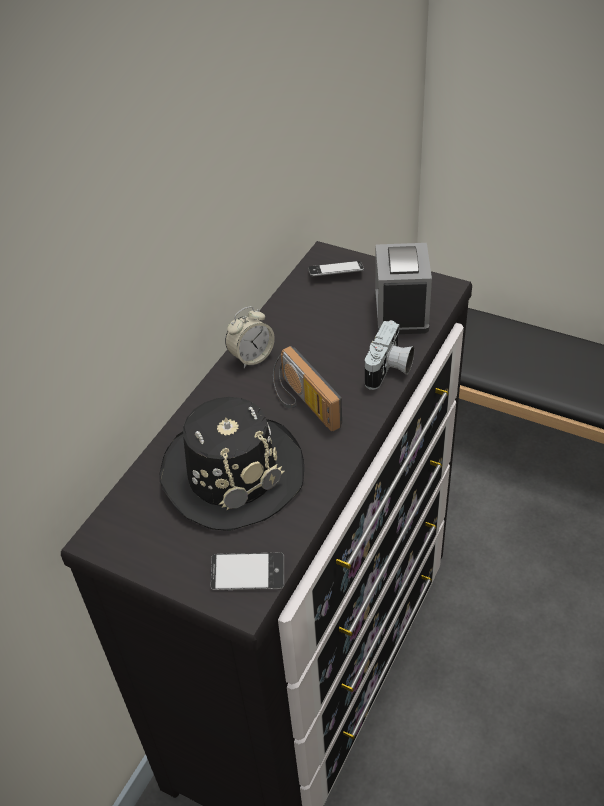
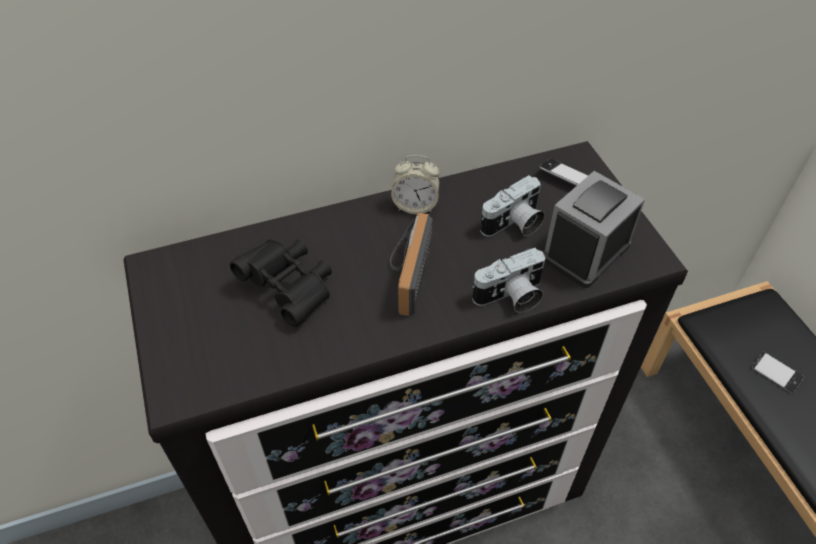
camera: 40 degrees right, 5 degrees up
black hat [160,397,304,531] -> black binoculars [230,239,332,327]
phone [211,552,284,590] -> phone moved to [752,352,804,393]
none -> camera [480,175,545,237]

